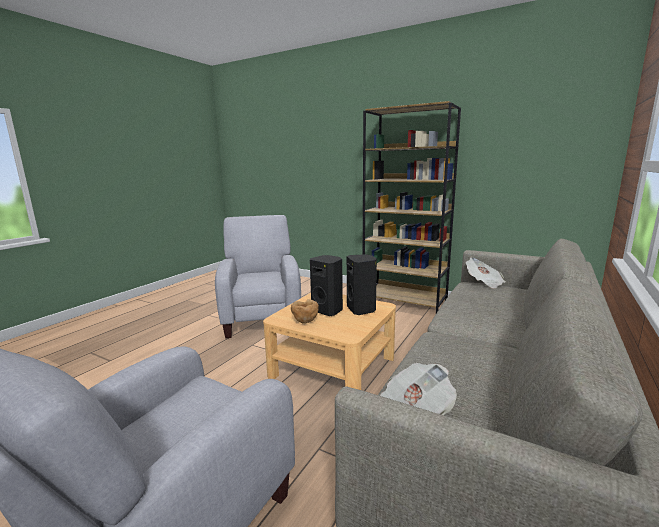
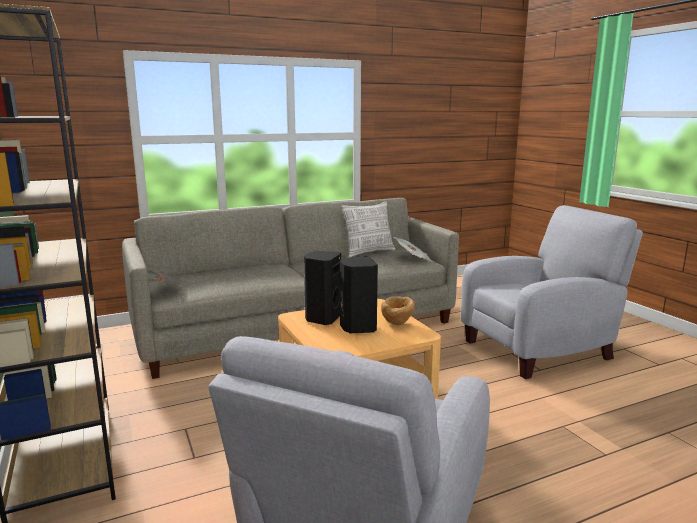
camera: 145 degrees left, 0 degrees up
none -> pillow [341,202,395,257]

